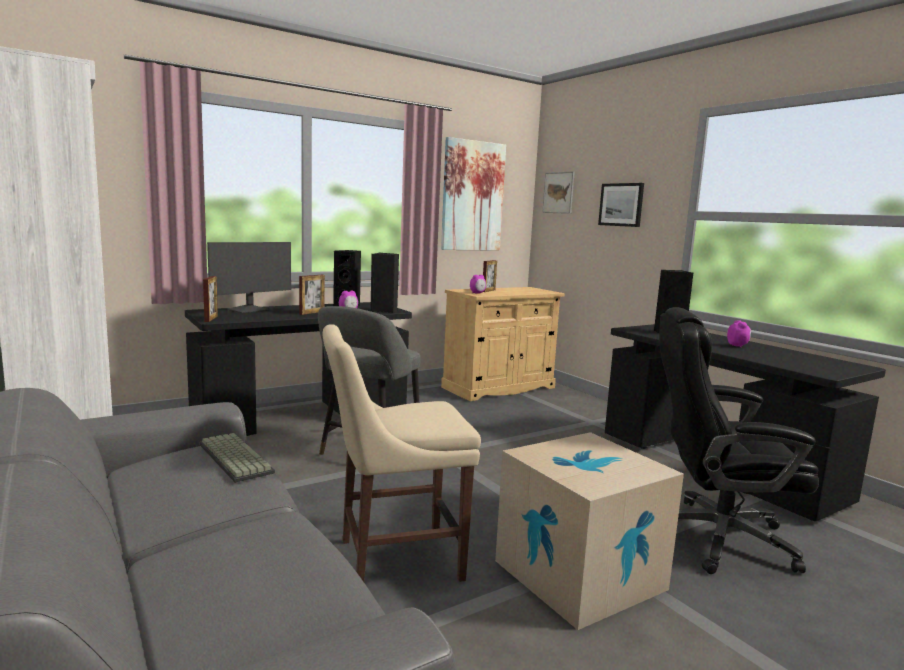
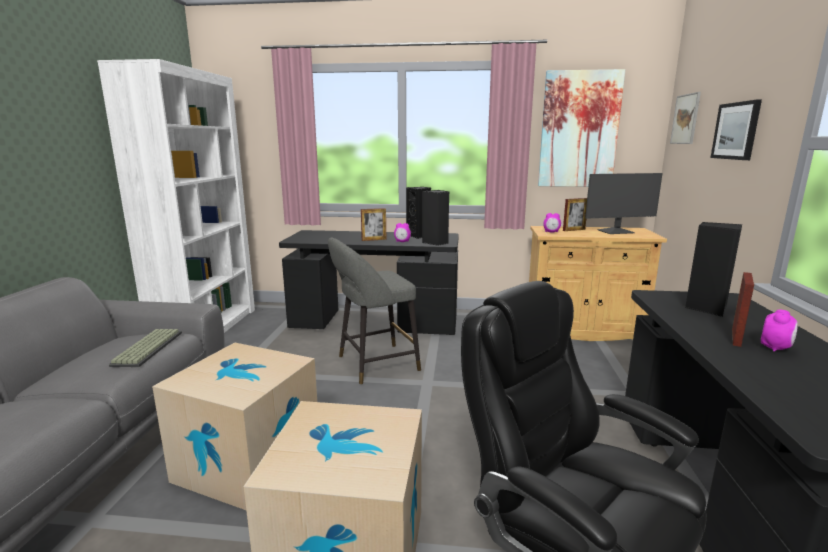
camera: 40 degrees right, 5 degrees up
picture frame [203,276,218,322] -> picture frame moved to [732,272,754,347]
monitor [207,242,291,313] -> monitor moved to [585,173,663,234]
beige chair [323,324,481,582] -> cardboard box [152,343,317,510]

